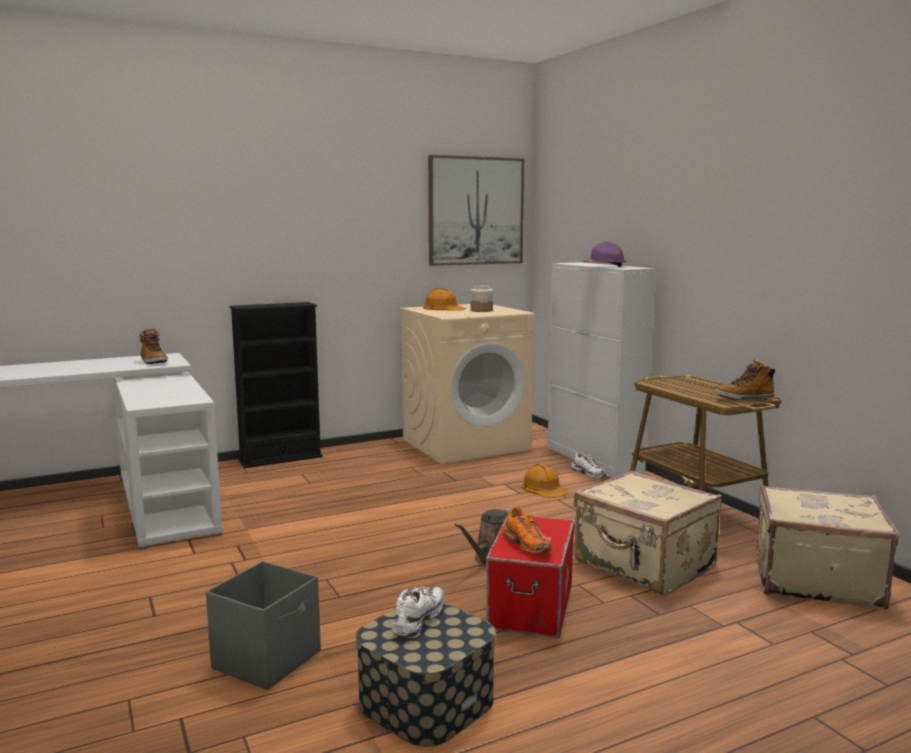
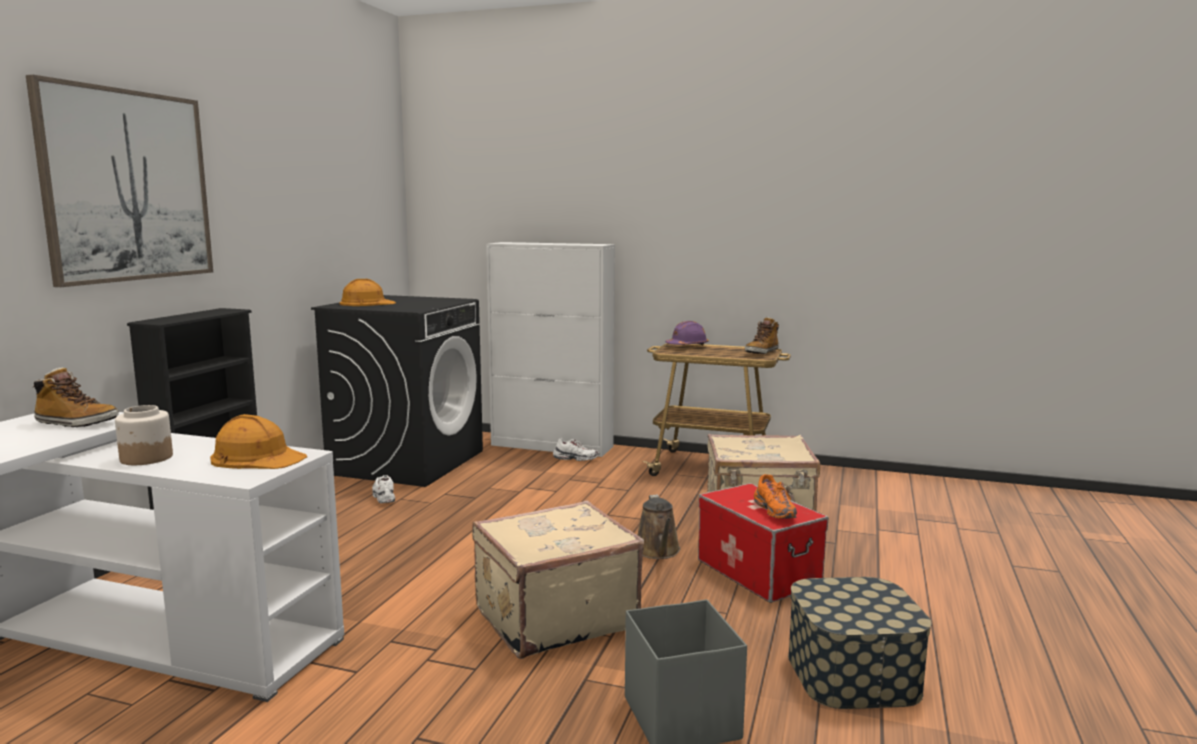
camera: 45 degrees left, 0 degrees up
white shoe [391,586,444,637] -> white shoe moved to [372,475,395,503]
beige washing machine [400,304,534,464] -> black washing machine [311,295,483,487]
picture [428,155,524,266] -> picture moved to [26,75,213,287]
jar [471,286,493,312] -> jar moved to [115,405,173,465]
orange shoe [503,507,551,554] -> orange shoe turned 60 degrees clockwise [754,474,797,519]
orange hard hat [521,464,567,498] -> orange hard hat moved to [210,414,307,469]
purple hard hat [583,242,626,267] -> purple hard hat moved to [665,321,708,346]
beige suitcase [756,485,900,609] -> beige suitcase moved to [472,500,644,659]

